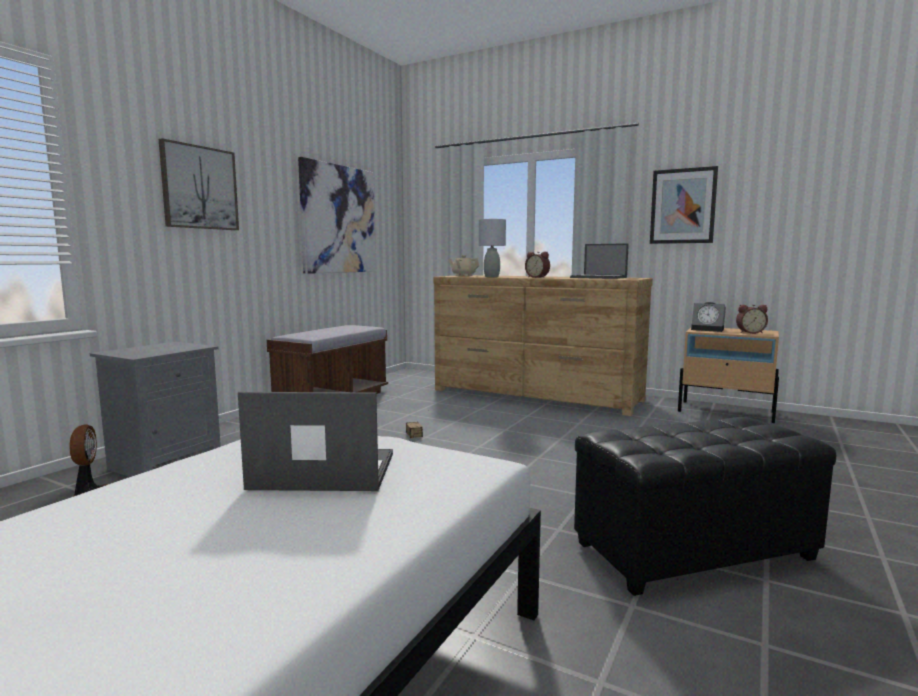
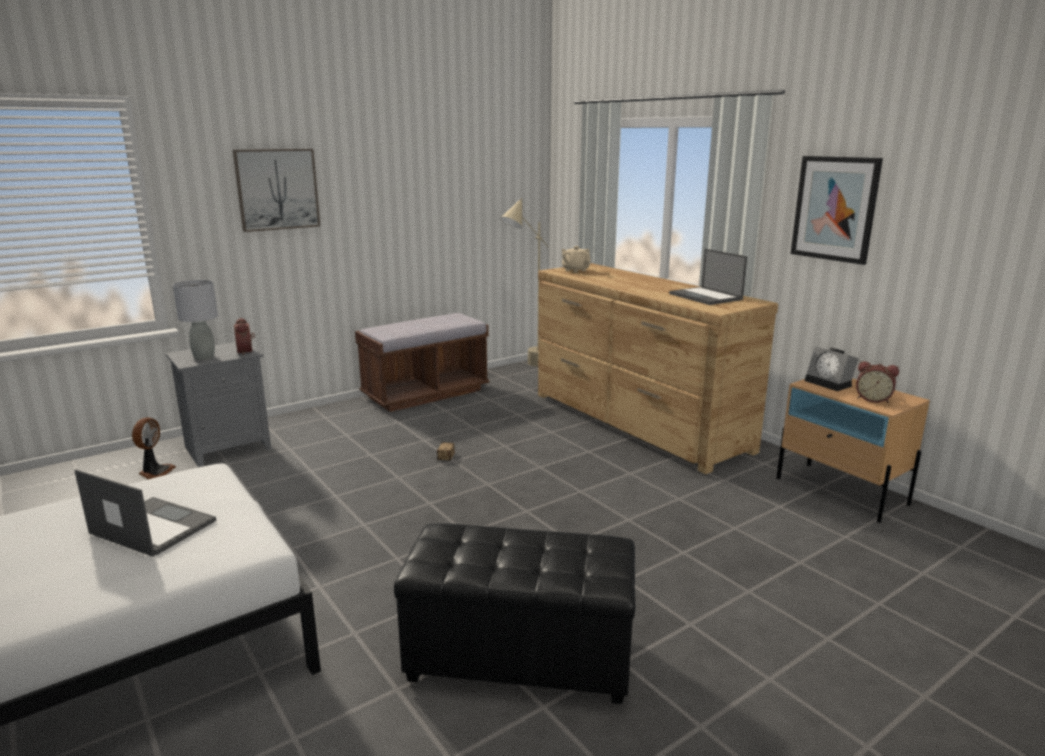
camera: 25 degrees right, 10 degrees up
picture [298,157,376,274] -> none
grey table lamp [479,219,506,277] -> grey table lamp moved to [173,280,218,360]
alarm clock [525,252,550,278] -> alarm clock moved to [234,318,255,356]
none -> beige floor lamp [501,198,548,367]

